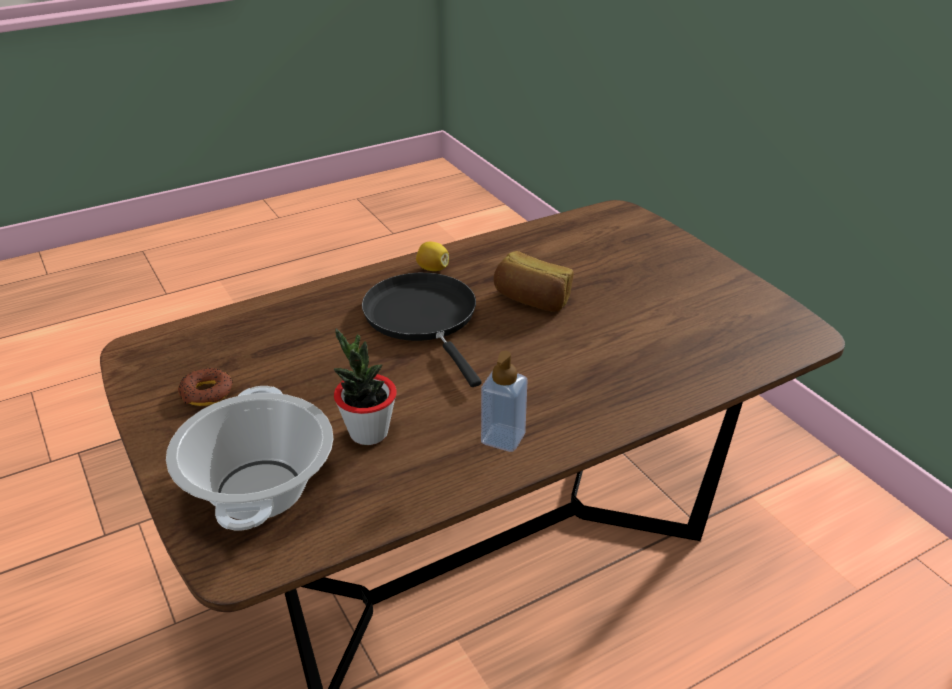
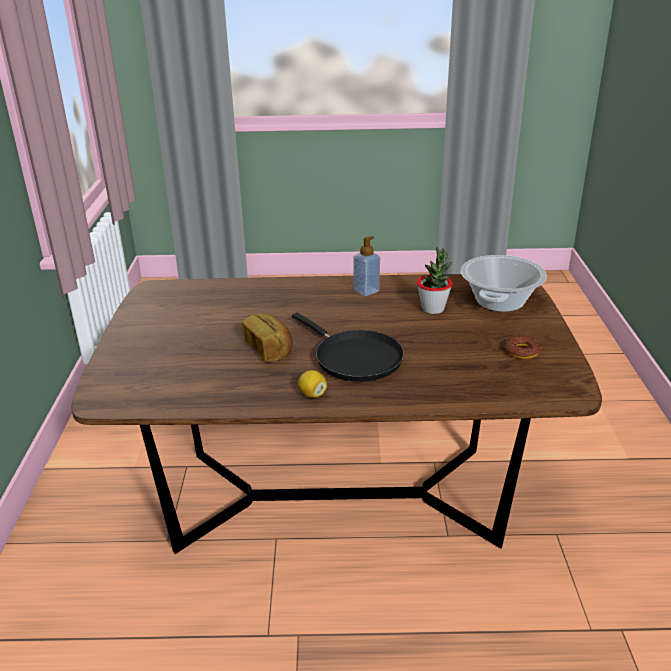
camera: 150 degrees left, 5 degrees down
black frying pan [362,273,482,387] -> black frying pan turned 45 degrees counterclockwise [292,313,404,382]

